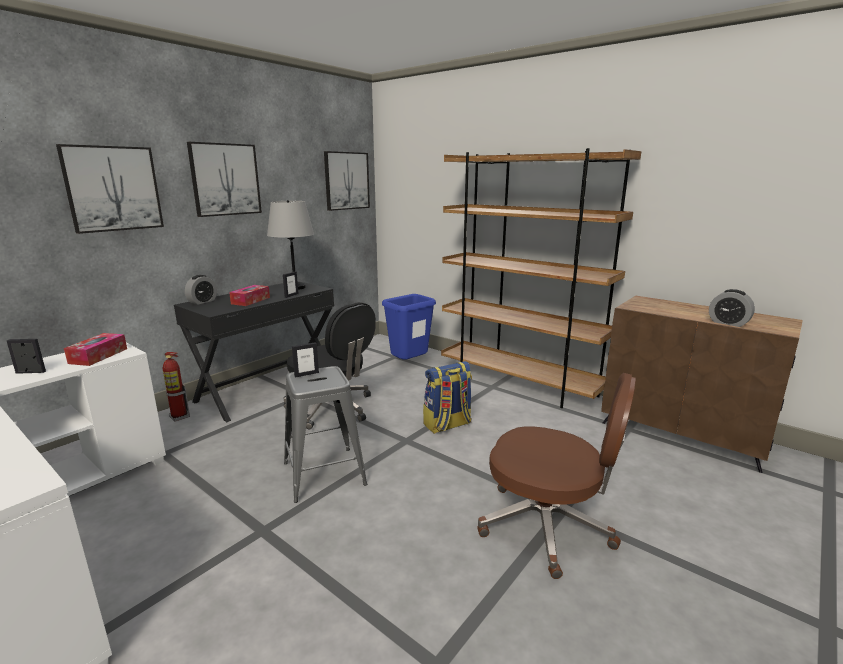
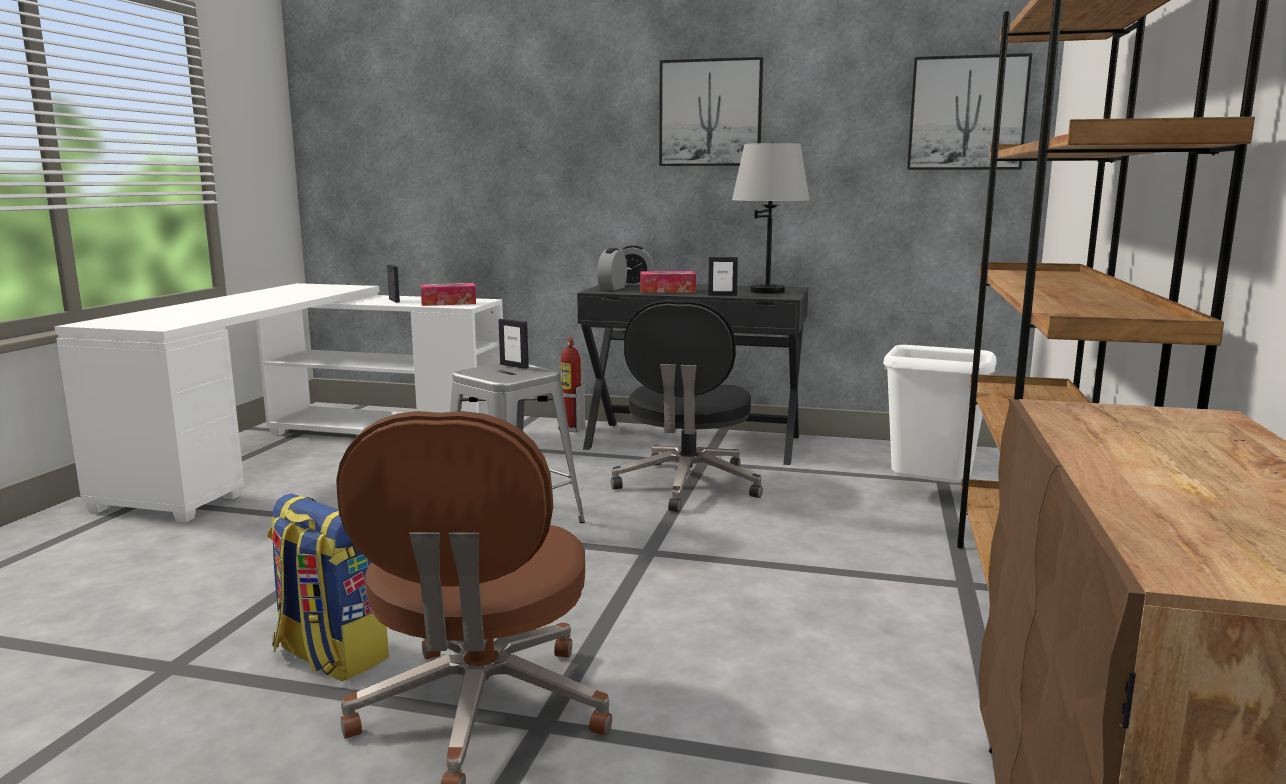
camera: 65 degrees right, 5 degrees down
picture [56,144,164,234] -> none
blue trash can [382,294,436,360] -> white trash can [883,345,996,483]
backpack [423,361,472,434] -> backpack moved to [267,494,389,681]
alarm clock [709,289,755,327] -> alarm clock moved to [597,248,627,290]

